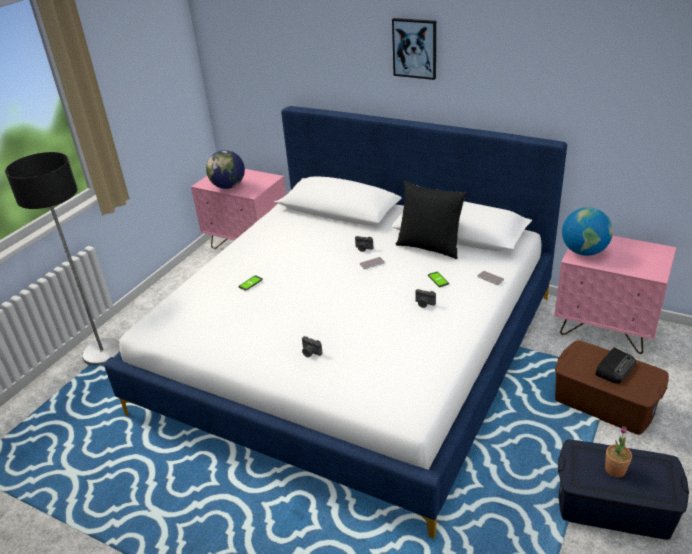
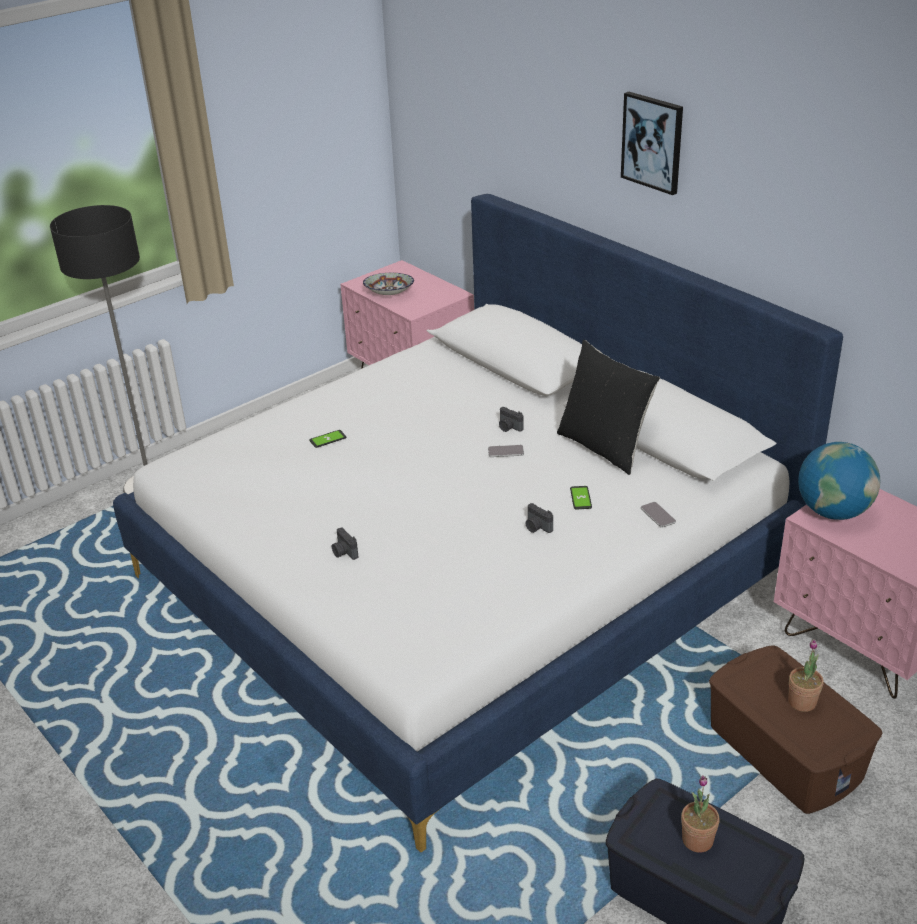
camera: 20 degrees right, 0 degrees up
globe [206,150,245,189] -> bowl [363,273,414,295]
radio [595,348,636,384] -> potted plant [788,639,824,712]

